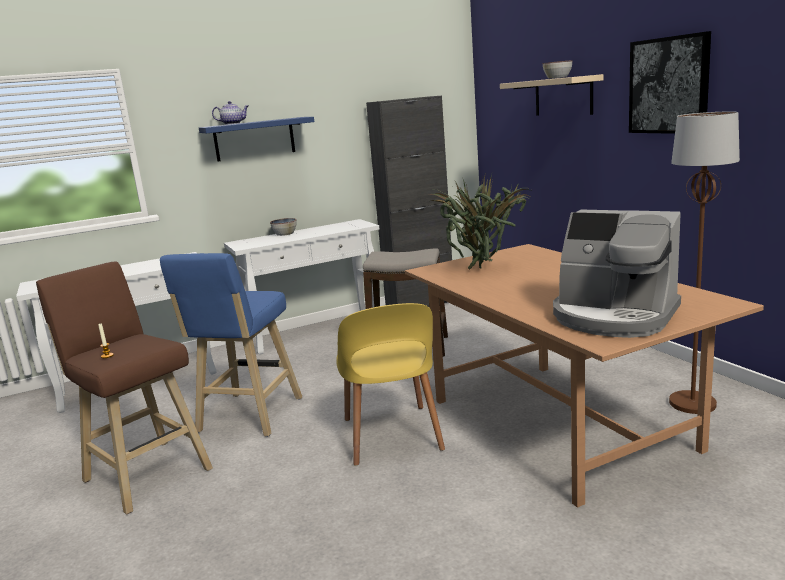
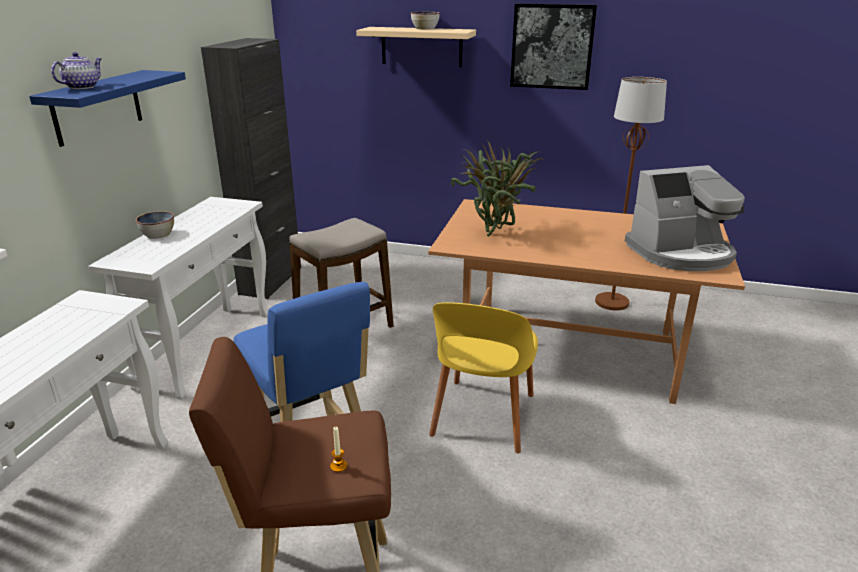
camera: 50 degrees left, 10 degrees up
yellow chair [336,303,445,466] -> yellow chair turned 75 degrees clockwise [429,302,538,453]

